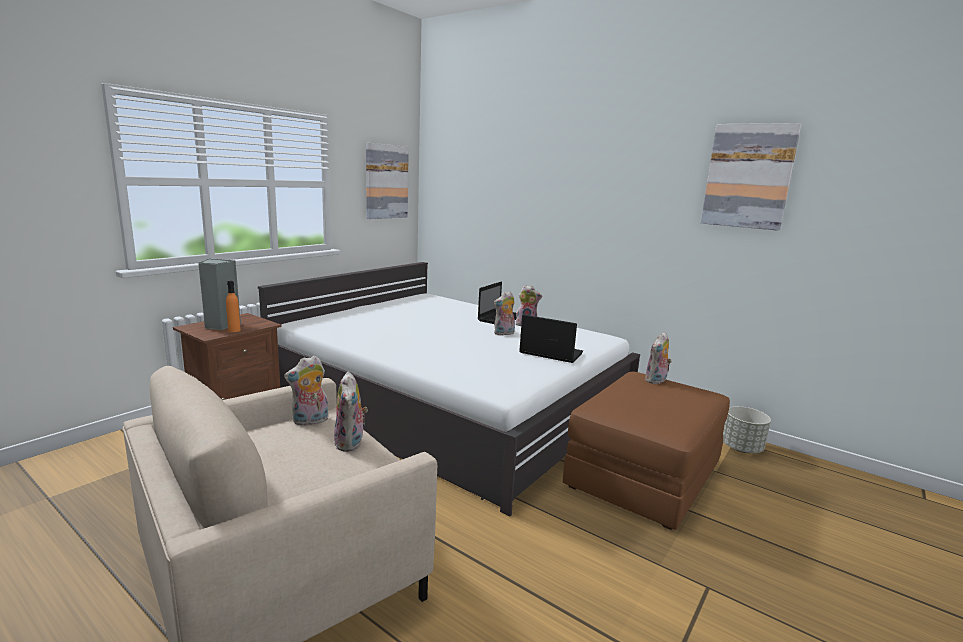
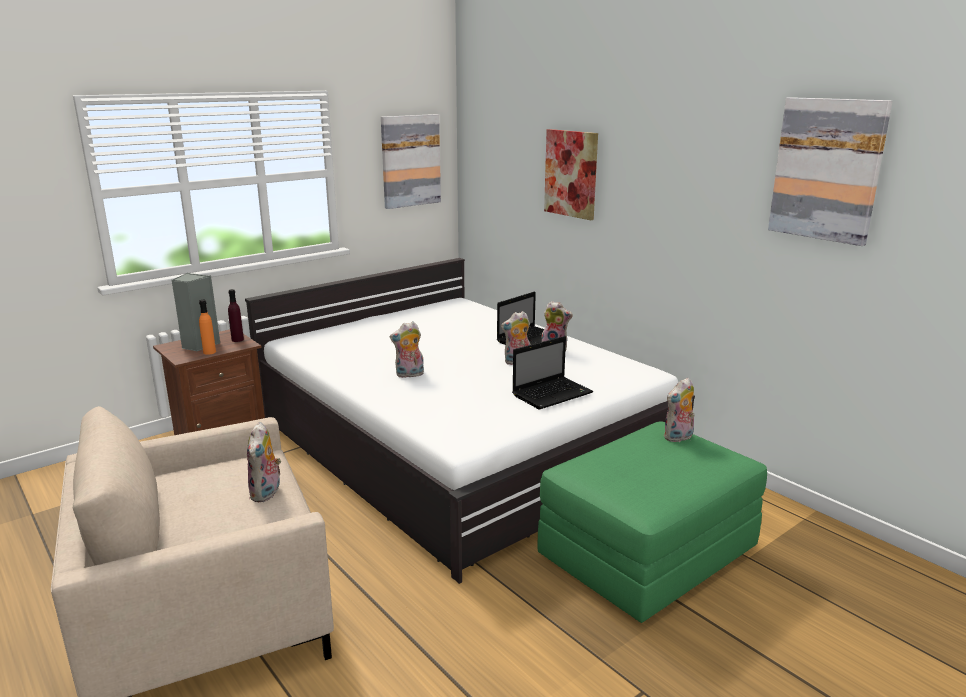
camera: 15 degrees right, 5 degrees up
plush toy [284,355,329,426] -> plush toy moved to [390,321,424,378]
laptop [519,314,583,363] -> laptop turned 105 degrees clockwise [512,336,593,410]
brown ottoman [563,372,730,530] -> green ottoman [538,421,767,623]
grey planter [723,406,771,453] -> none
none -> purple bottle [228,289,244,342]
none -> picture [544,129,598,220]

